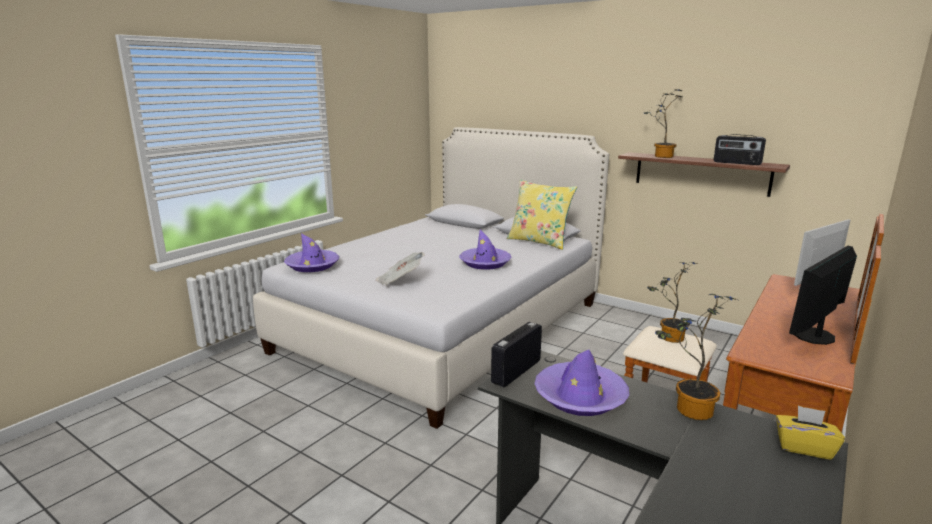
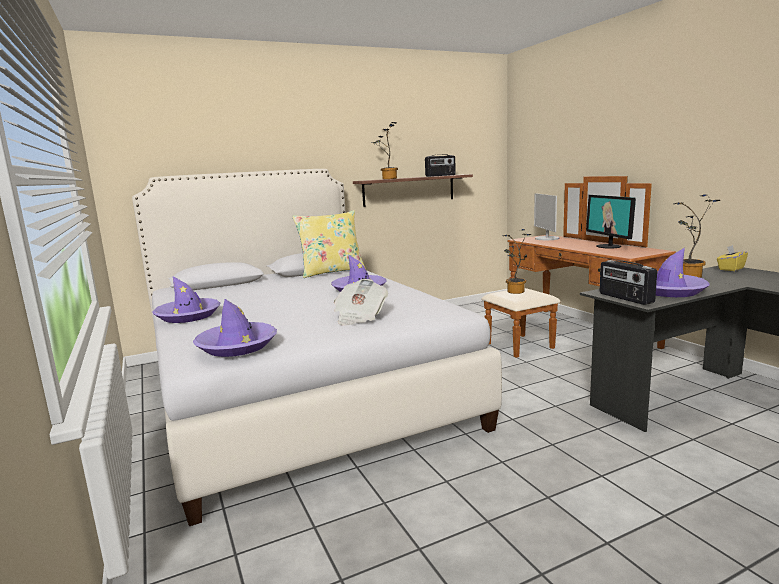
camera: 60 degrees left, 5 degrees down
none -> purple hat [153,276,221,323]

